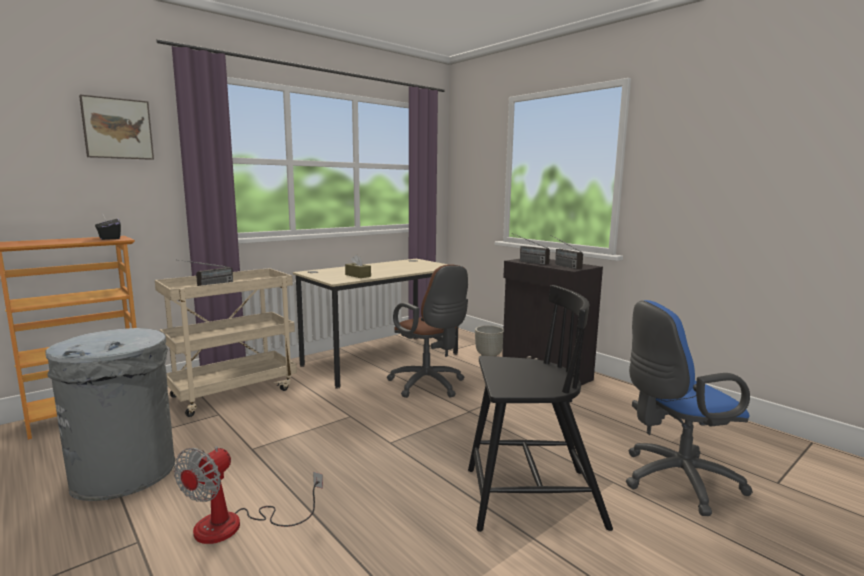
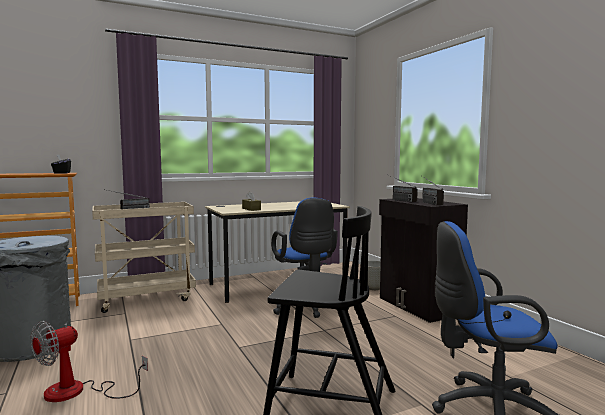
camera: 15 degrees right, 5 degrees down
picture [79,95,154,160] -> none
brown office chair [387,264,468,398] -> blue office chair [271,198,338,318]

